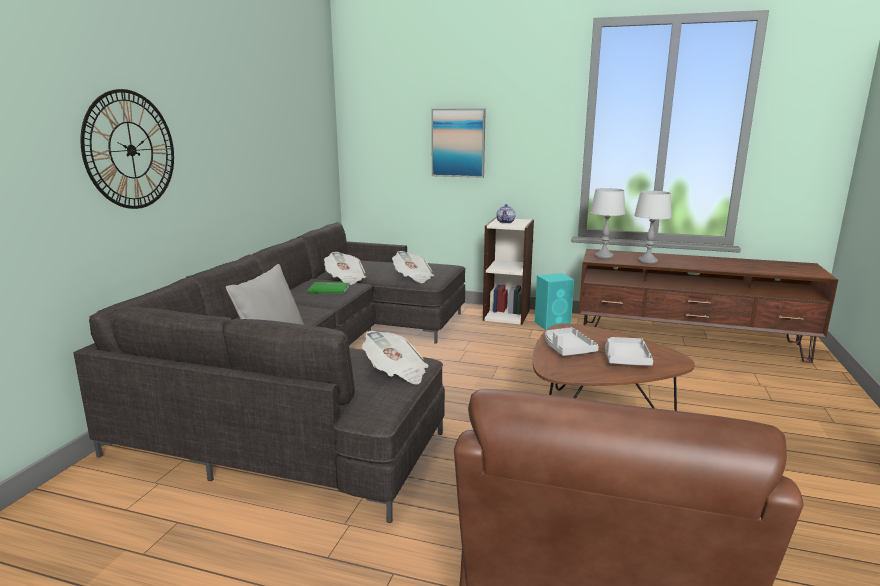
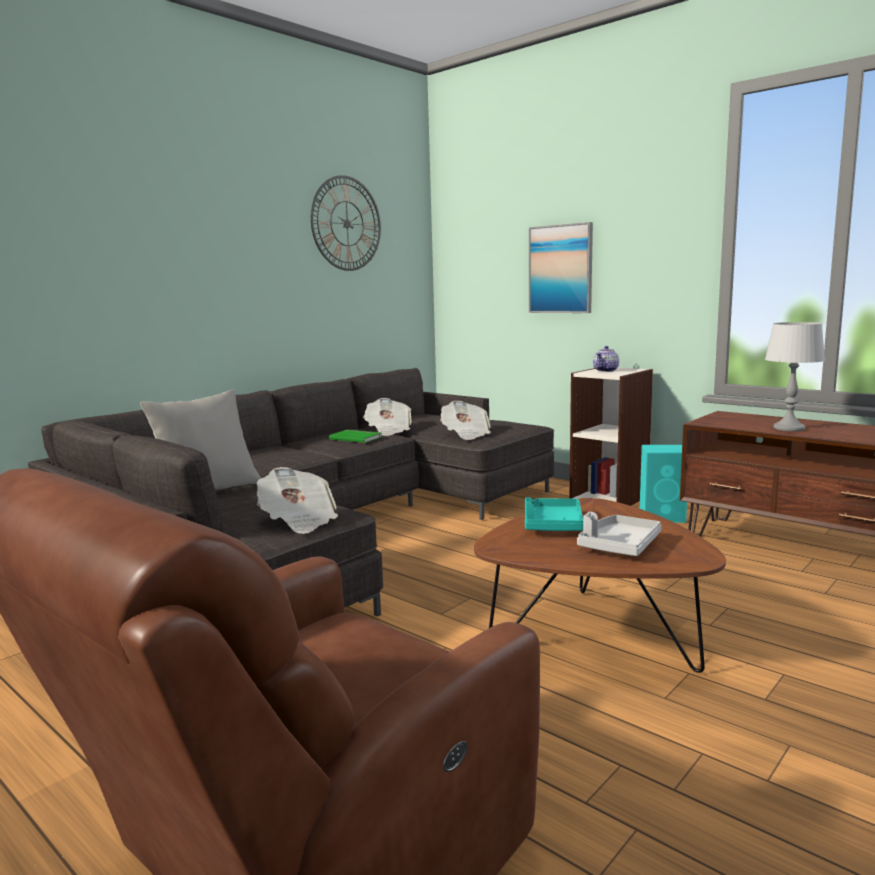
camera: 25 degrees right, 5 degrees down
wall clock [80,89,174,209] -> wall clock moved to [311,175,381,271]
grey tray [545,327,599,356] -> turquoise tray [525,497,583,531]
grey table lamp [590,188,626,258] -> none

